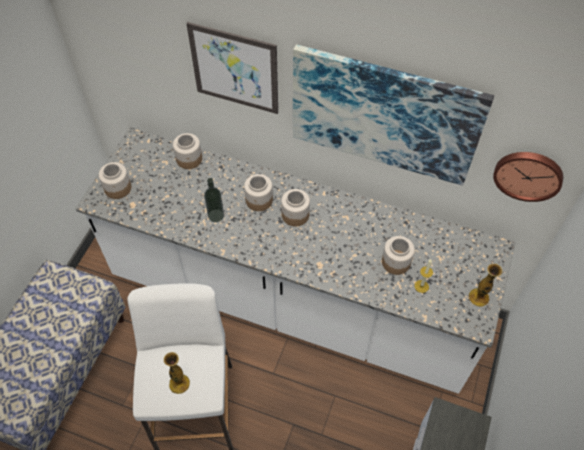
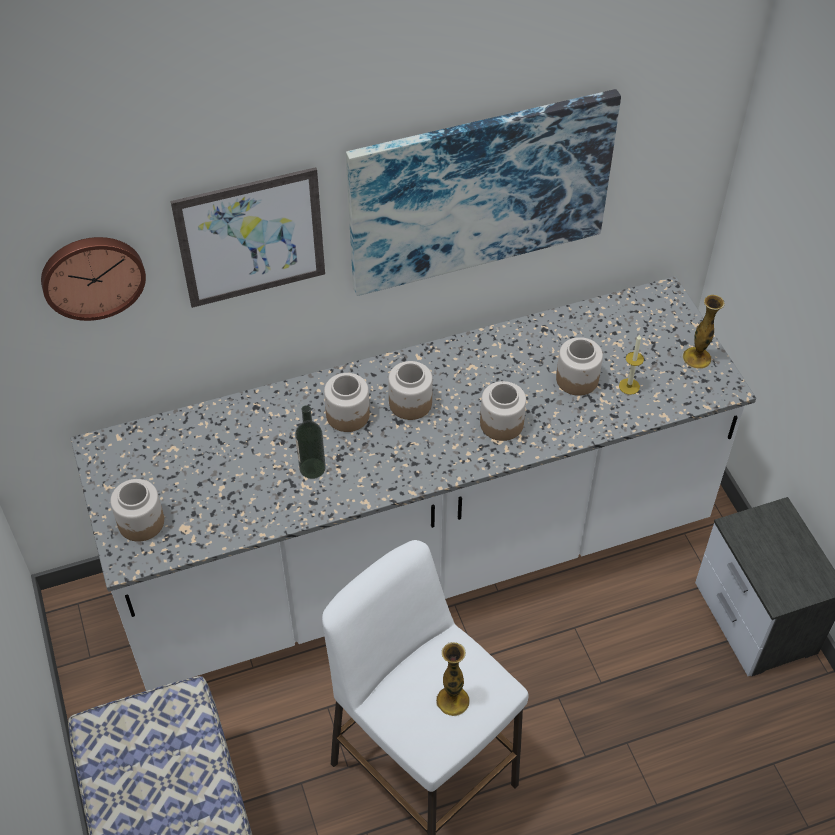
camera: 40 degrees left, 5 degrees down
jar [173,133,202,169] -> jar moved to [480,381,526,441]
wall clock [493,152,563,202] -> wall clock moved to [41,237,146,321]

